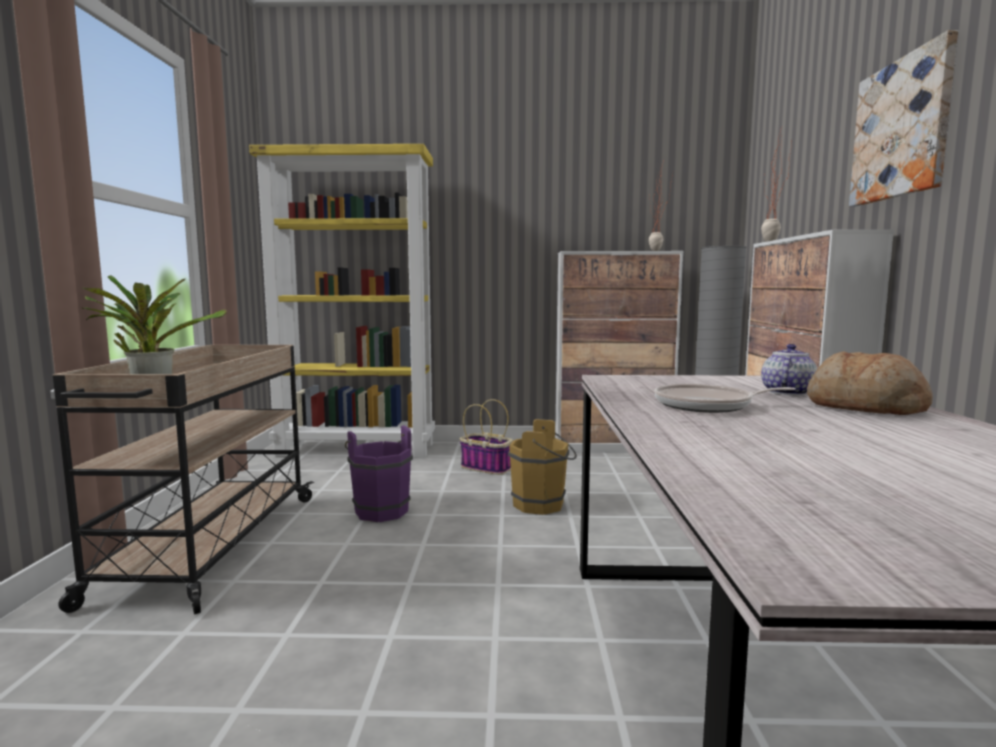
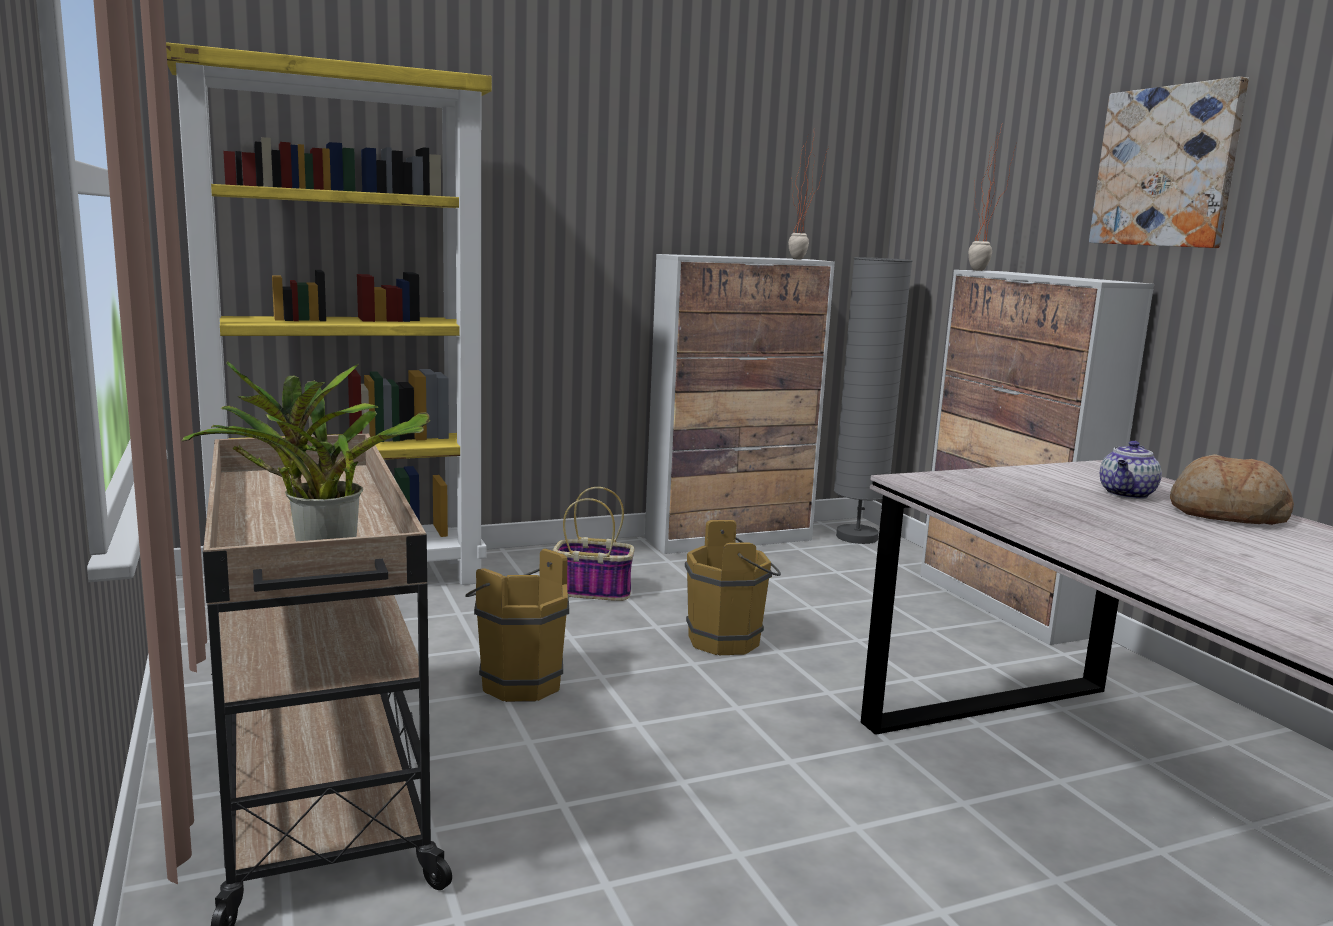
camera: 25 degrees left, 5 degrees up
purple bucket [345,425,413,522] -> brown bucket [465,548,569,702]
frying pan [654,384,796,413] -> none
teapot [761,344,817,395] -> teapot turned 150 degrees counterclockwise [1100,441,1162,499]

